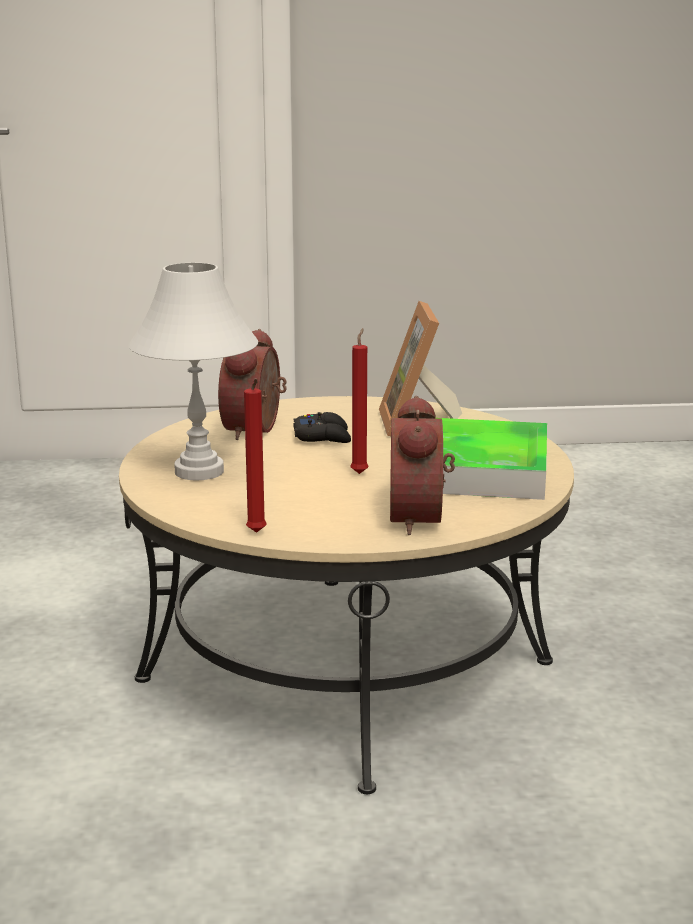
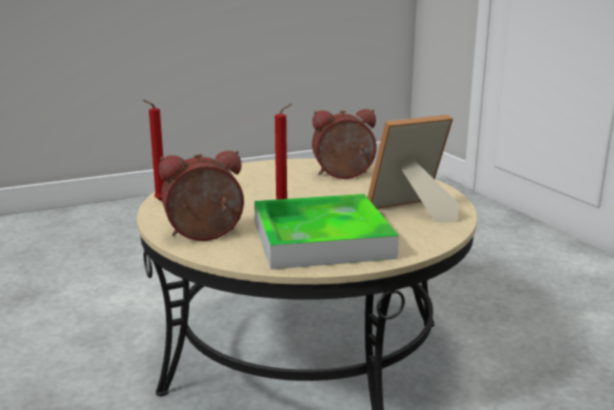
camera: 70 degrees right, 0 degrees up
white table lamp [129,263,258,480] -> none
black game controller [293,412,351,443] -> none

